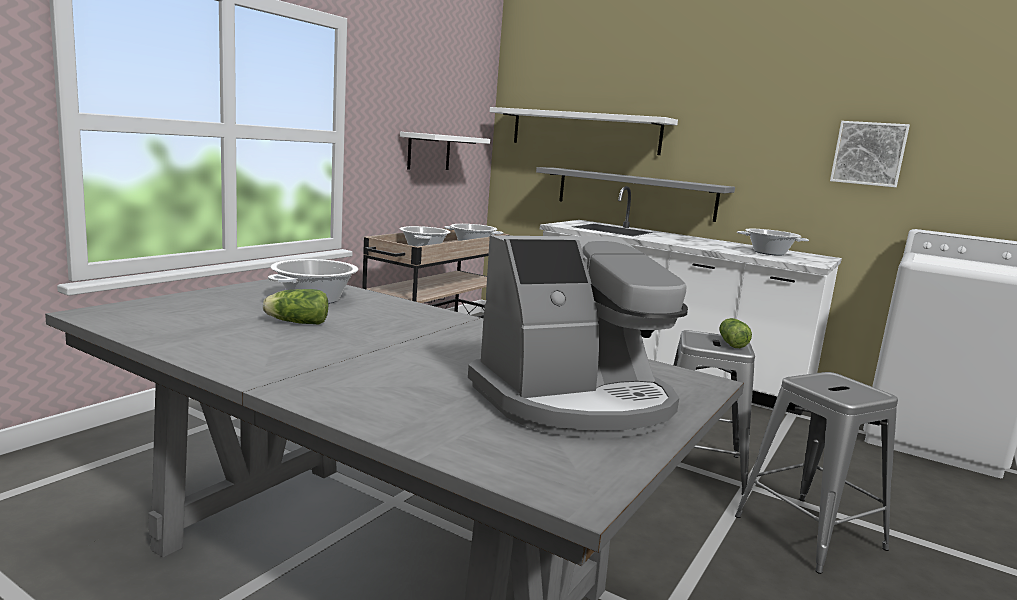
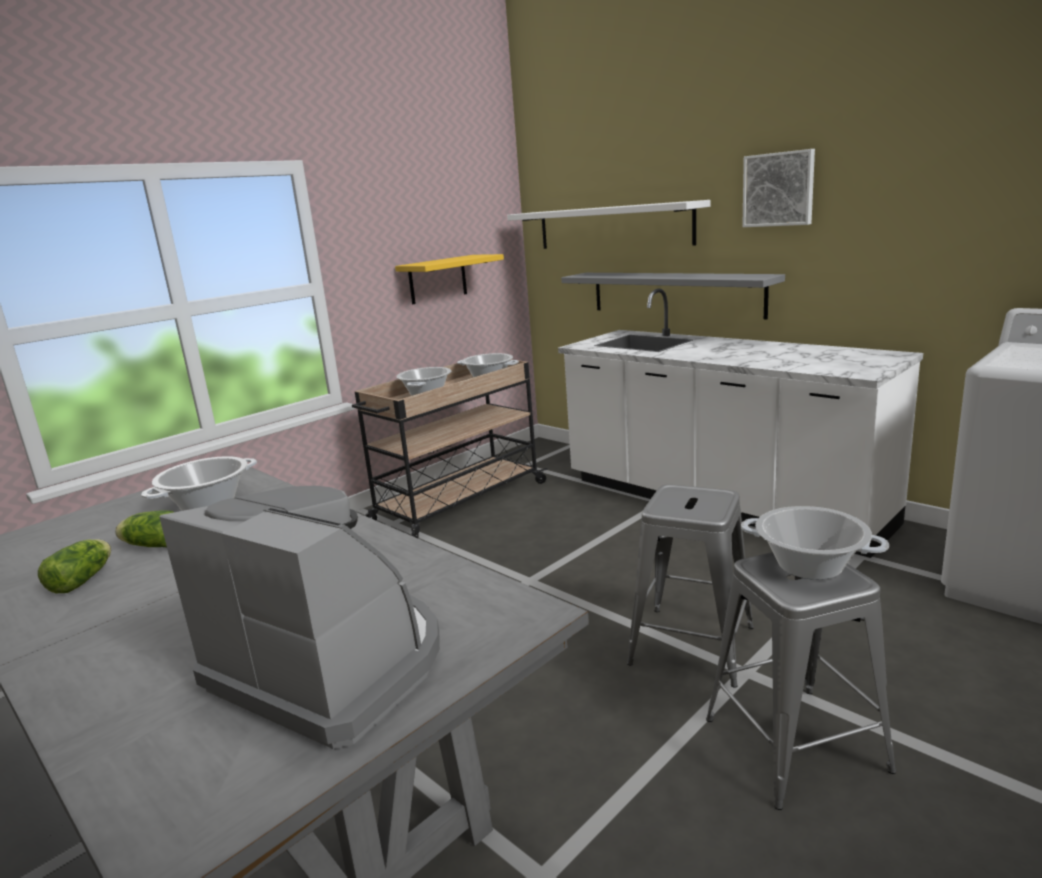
camera: 15 degrees right, 5 degrees up
white shelf [400,132,490,170] -> yellow shelf [395,254,504,304]
coffee machine [468,235,688,438] -> coffee machine turned 135 degrees counterclockwise [159,486,440,749]
lettuce [719,318,752,348] -> lettuce moved to [38,539,111,593]
cooking pot [737,229,809,256] -> cooking pot moved to [741,506,889,580]
picture [830,121,910,187] -> picture moved to [742,149,815,227]

